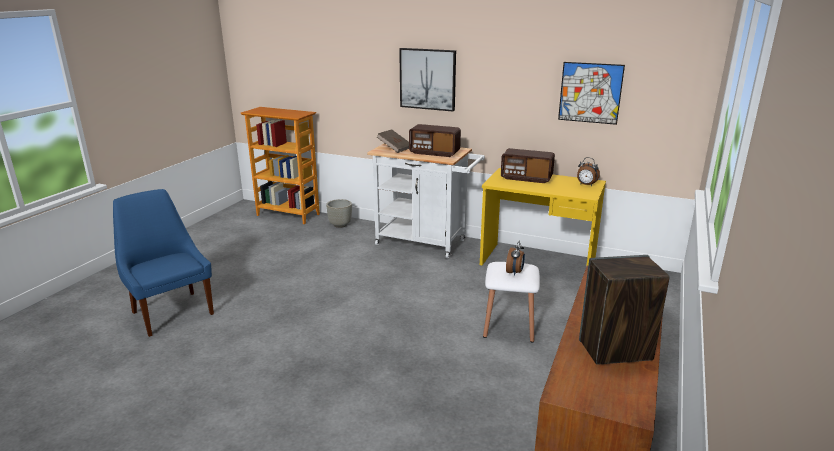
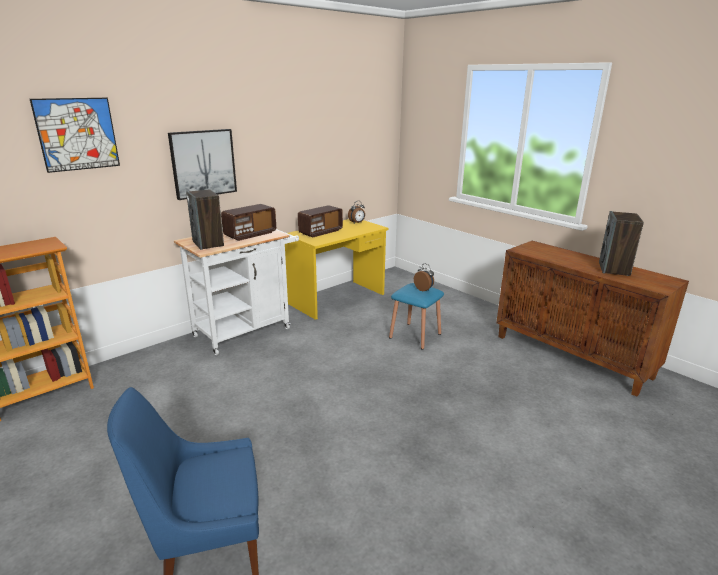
camera: 65 degrees left, 0 degrees up
grey planter [326,199,352,228] -> none
brown book [377,129,409,153] -> speaker [186,189,224,250]
white stool [483,262,540,342] -> blue stool [389,283,444,350]
picture [558,62,625,125] -> picture moved to [30,98,120,173]

